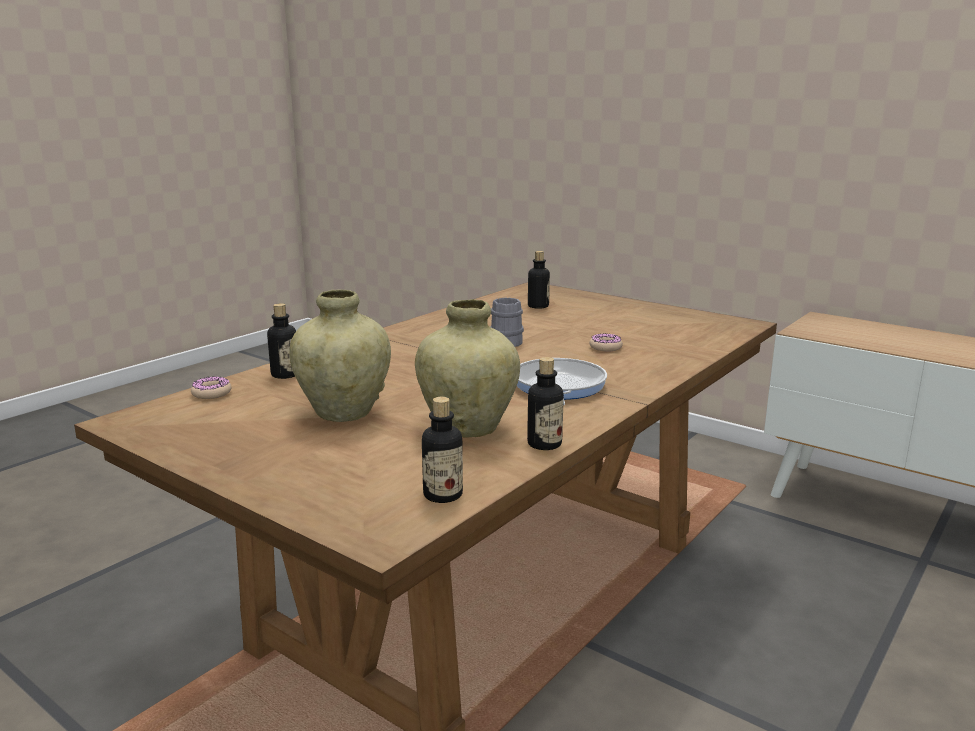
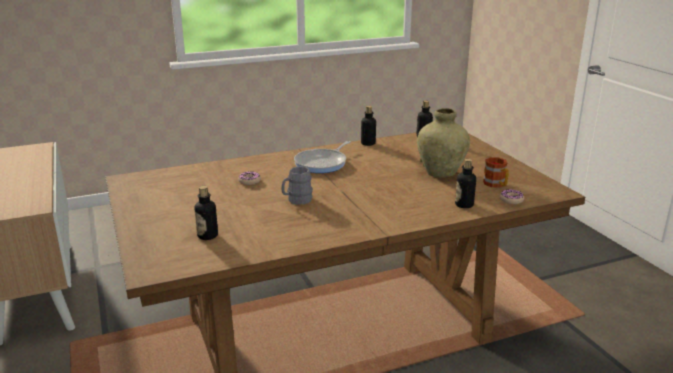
camera: 150 degrees left, 5 degrees up
beige vase [415,299,520,437] -> none
none -> mug [483,157,509,187]

